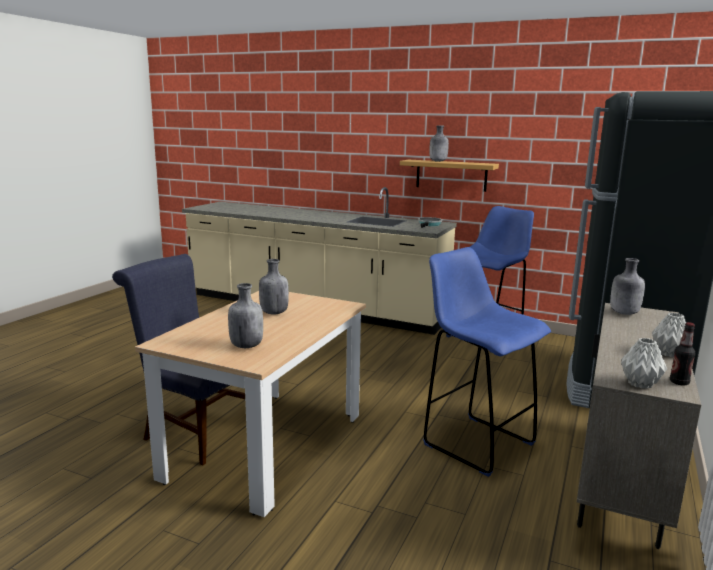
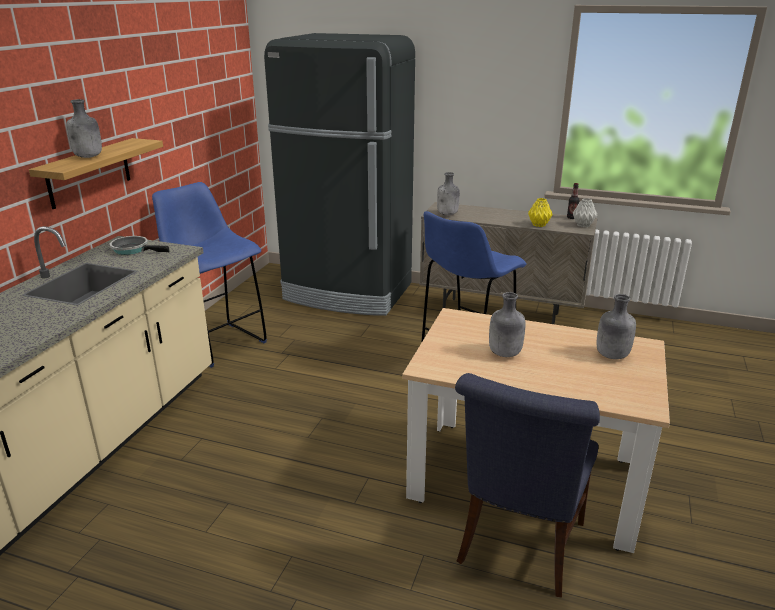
camera: 95 degrees left, 10 degrees up
grey vase [652,313,686,357] -> none
none -> yellow vase [528,198,553,227]

